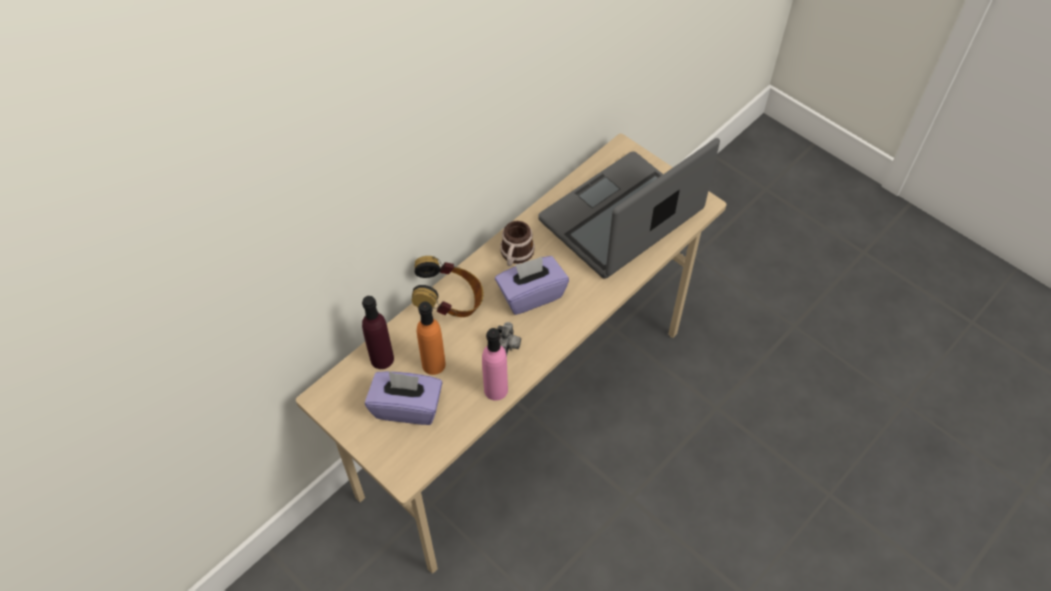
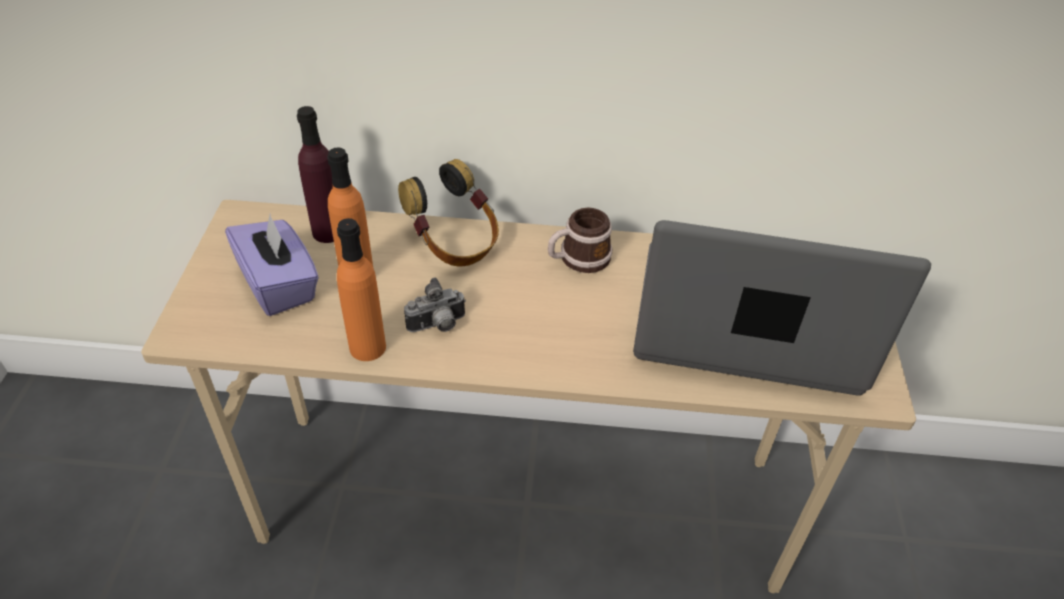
camera: 50 degrees right, 10 degrees down
pink bottle [482,328,508,401] -> orange bottle [337,218,386,361]
purple tissue box [495,256,569,315] -> none

